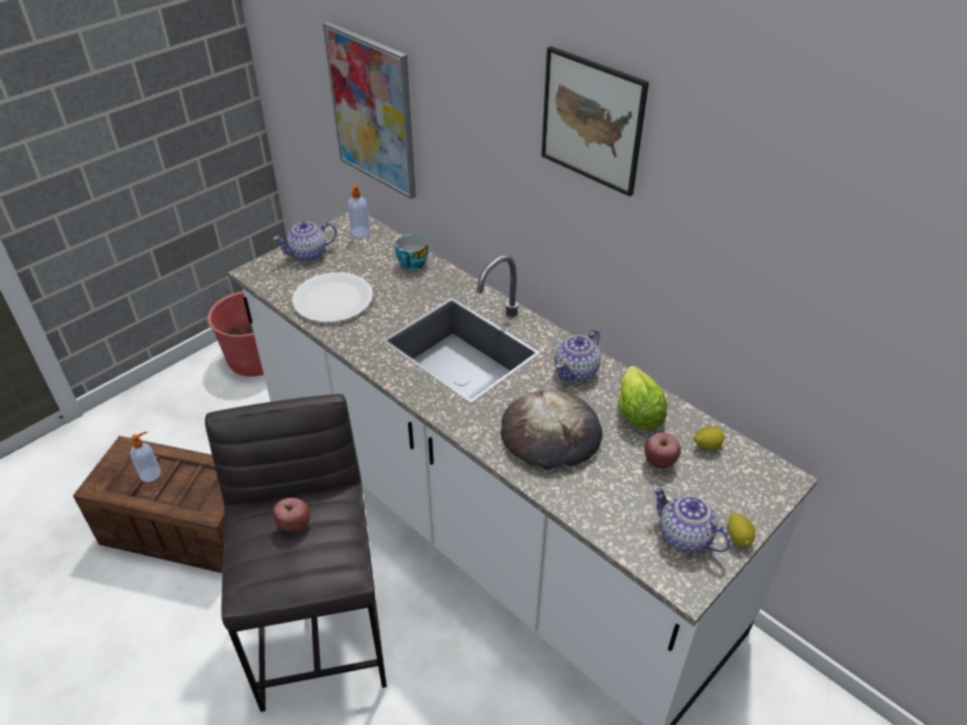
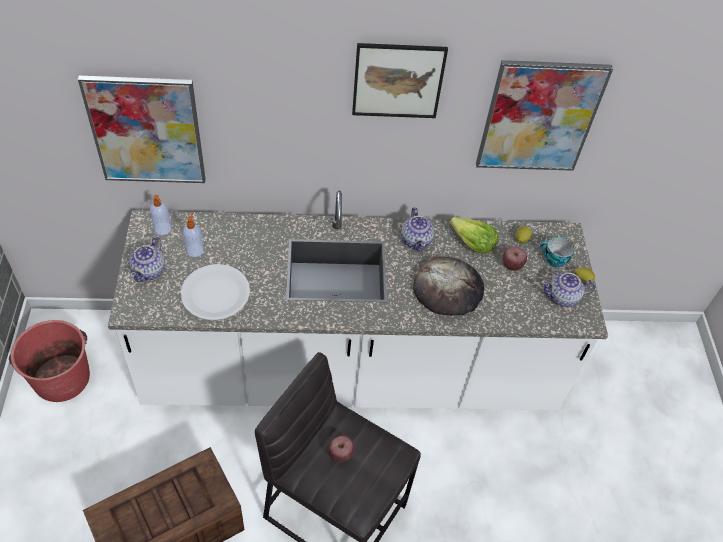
camera: 50 degrees left, 10 degrees up
soap dispenser [130,432,161,482] -> soap dispenser moved to [183,211,204,257]
cup [395,234,428,270] -> cup moved to [540,237,574,268]
none -> picture [476,60,613,171]

